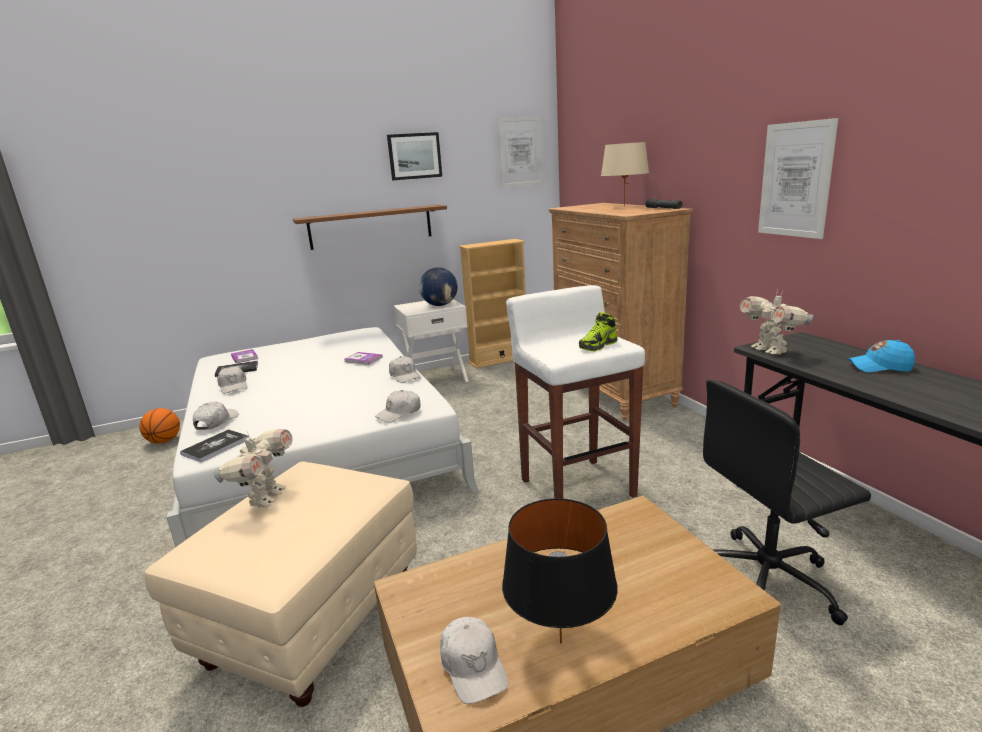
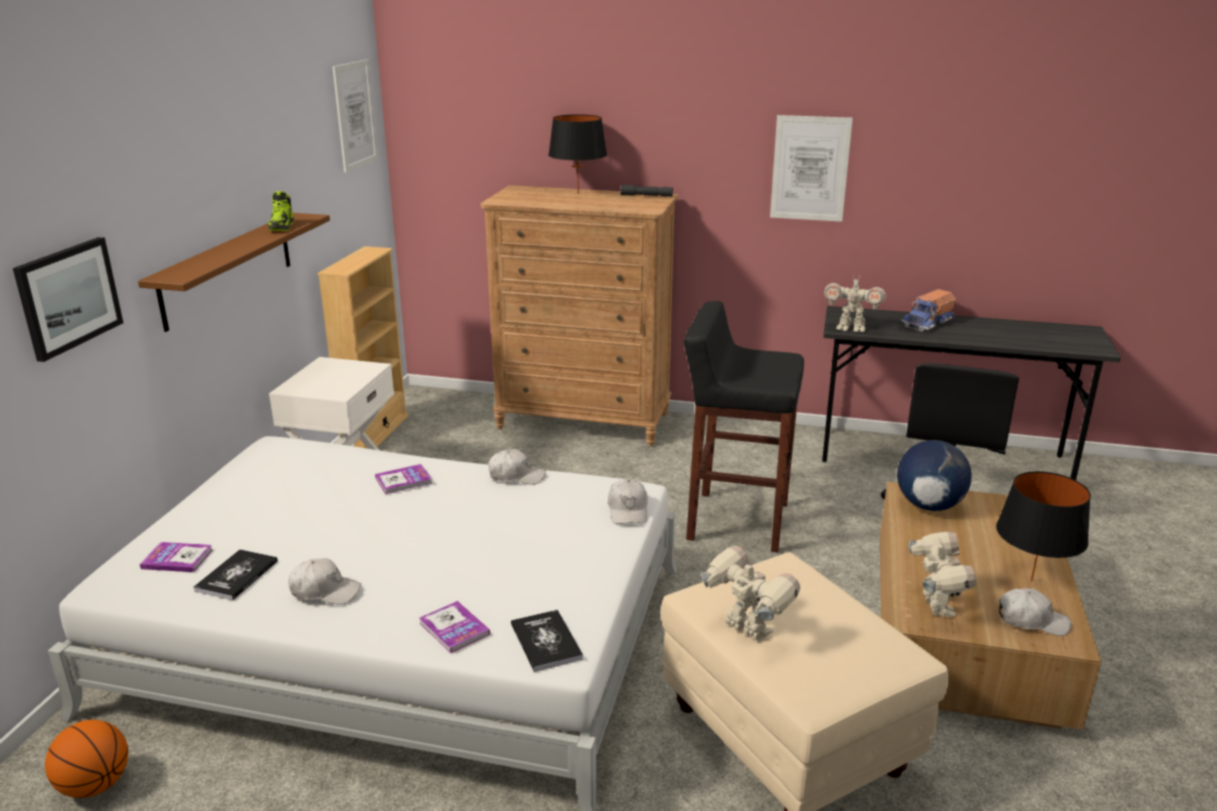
camera: 55 degrees left, 5 degrees up
white cap [193,402,239,430] -> book [419,601,490,653]
picture [387,132,442,180] -> picture moved to [13,237,123,362]
globe [419,267,458,306] -> globe moved to [897,440,972,511]
white stool [506,285,645,499] -> black stool [684,301,804,553]
shoe [579,312,617,351] -> shoe moved to [268,191,294,231]
beige table lamp [601,142,649,207] -> black table lamp [548,114,607,194]
blue cap [848,340,915,372] -> toy truck [901,289,956,331]
none -> toy robot [908,532,976,617]

